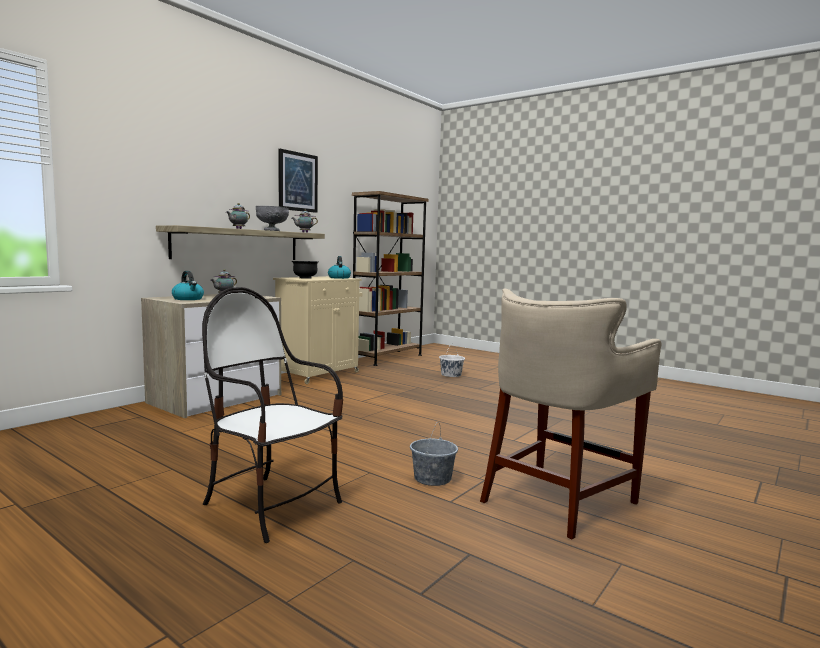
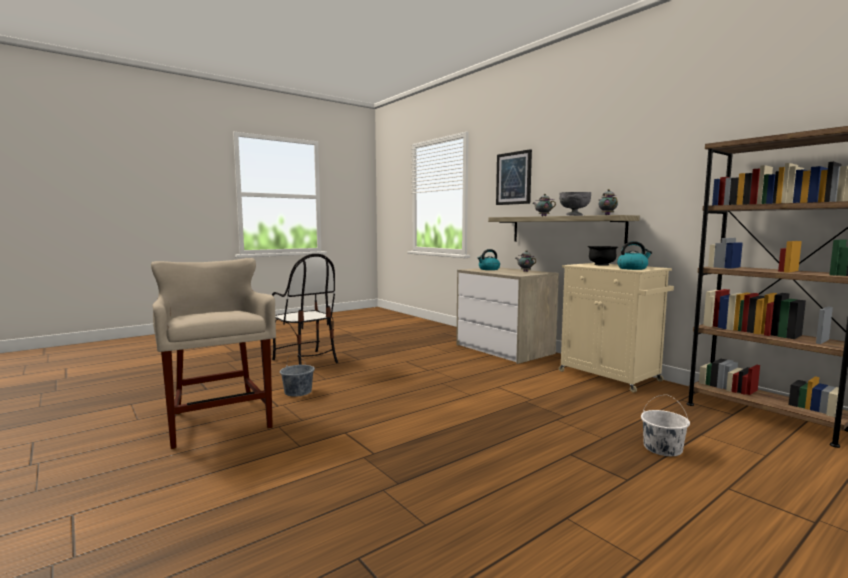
camera: 105 degrees right, 0 degrees up
chair [202,287,343,543] -> chair turned 90 degrees clockwise [272,254,338,365]
picture [278,149,318,213] -> picture moved to [496,149,532,205]

